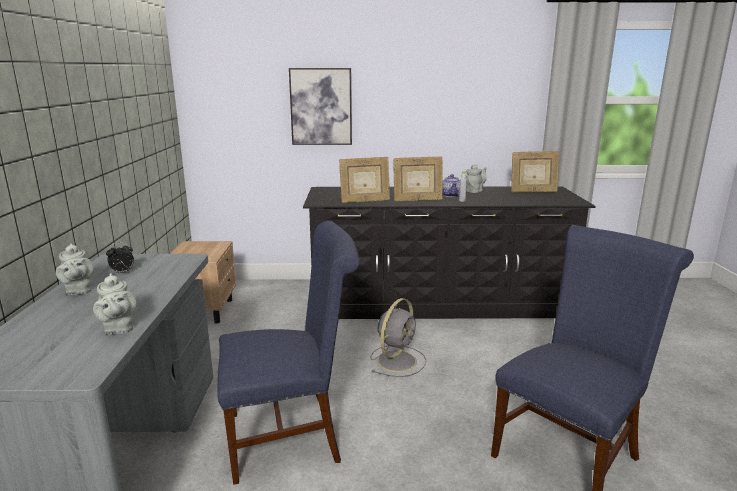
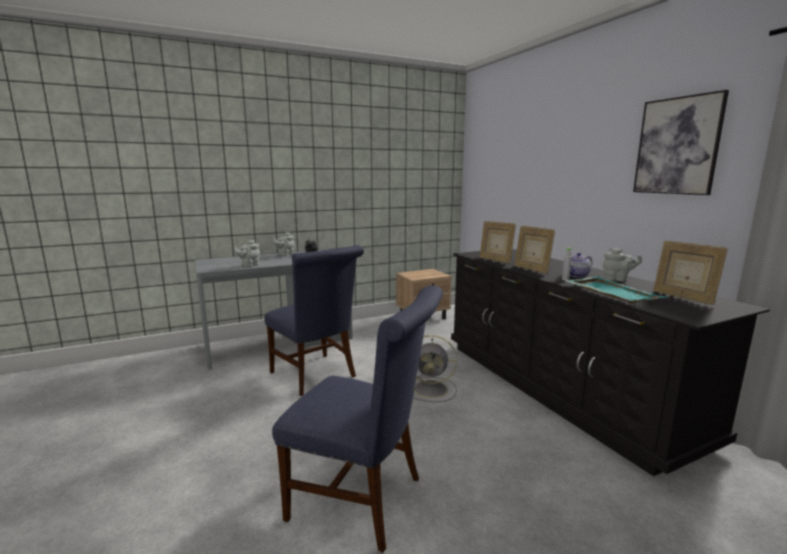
camera: 65 degrees right, 5 degrees down
picture [289,68,352,145] -> picture moved to [633,90,729,195]
none -> turquoise tray [564,277,668,304]

